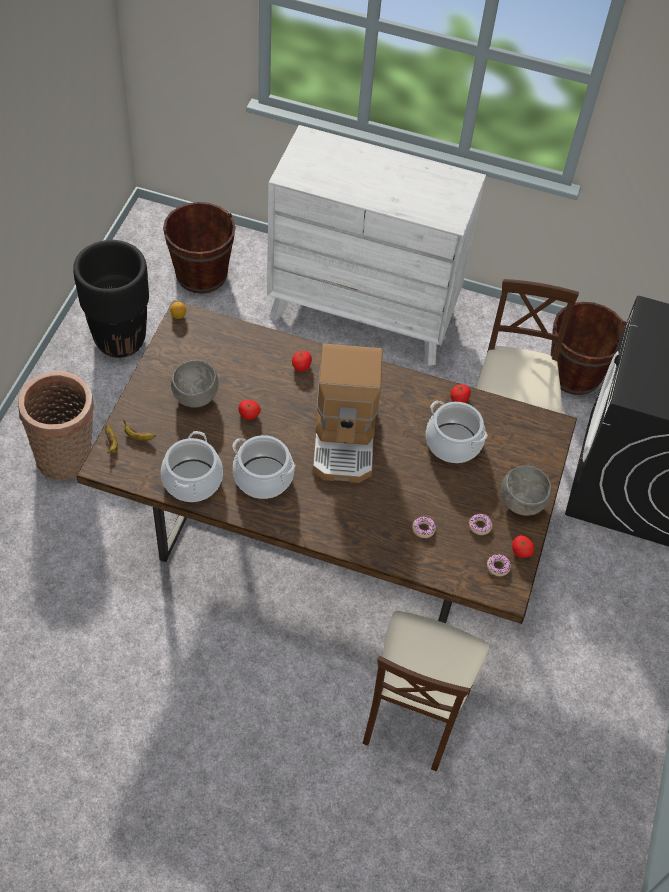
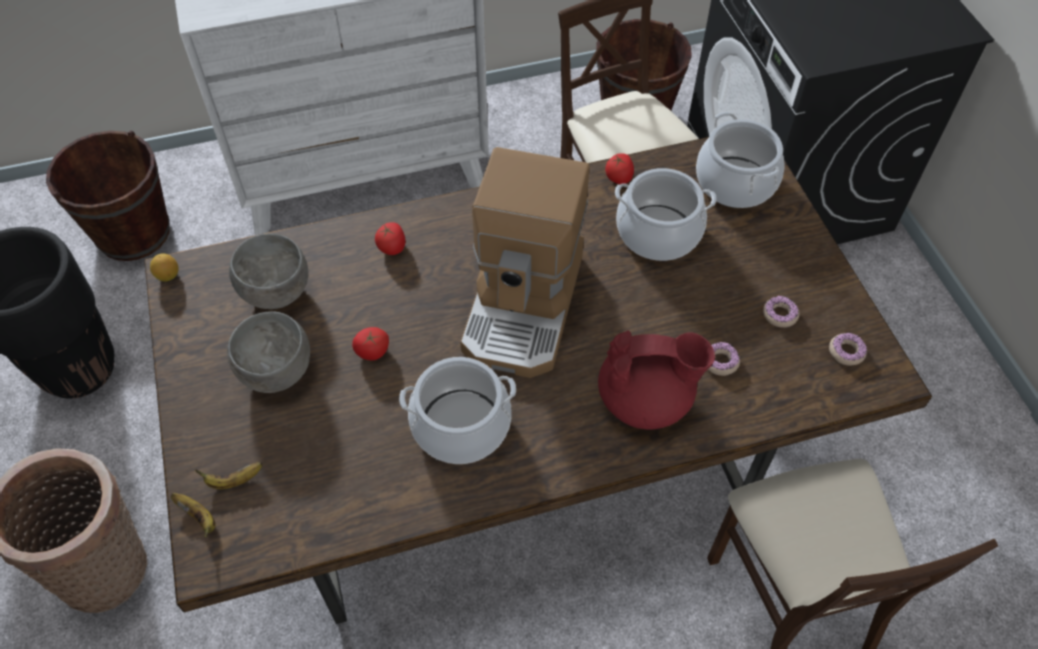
camera: 30 degrees left, 0 degrees up
cooking pot [161,431,223,502] -> cooking pot moved to [696,112,785,208]
coffee machine [313,344,383,483] -> coffee machine turned 45 degrees clockwise [460,147,590,378]
grey bowl [501,465,551,516] -> grey bowl moved to [229,234,308,309]
tomato [512,535,534,558] -> none
none -> red teapot [598,331,715,430]

